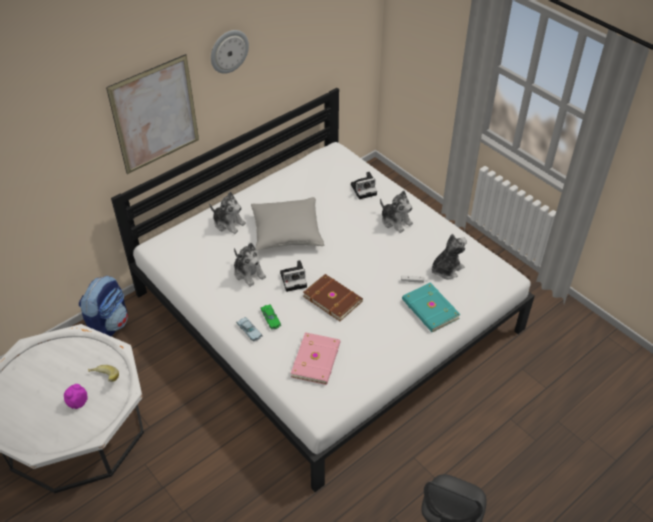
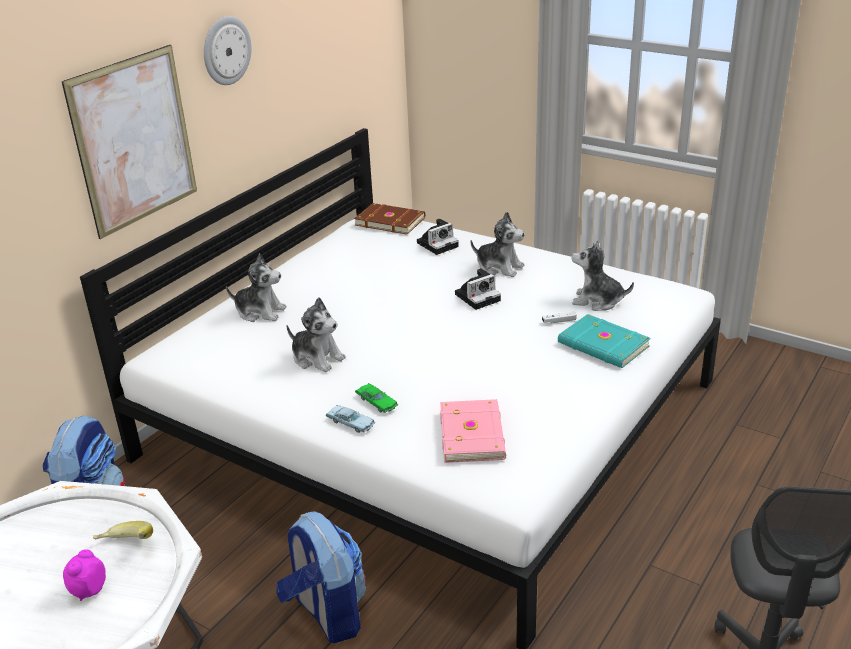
camera: 15 degrees left, 15 degrees down
grey pillow [251,197,324,250] -> none
camera [280,260,307,292] -> camera moved to [455,268,501,310]
brown book [303,274,363,321] -> brown book moved to [354,203,425,235]
plush toy [431,234,467,279] -> plush toy turned 105 degrees counterclockwise [571,241,634,311]
none -> backpack [277,511,366,643]

